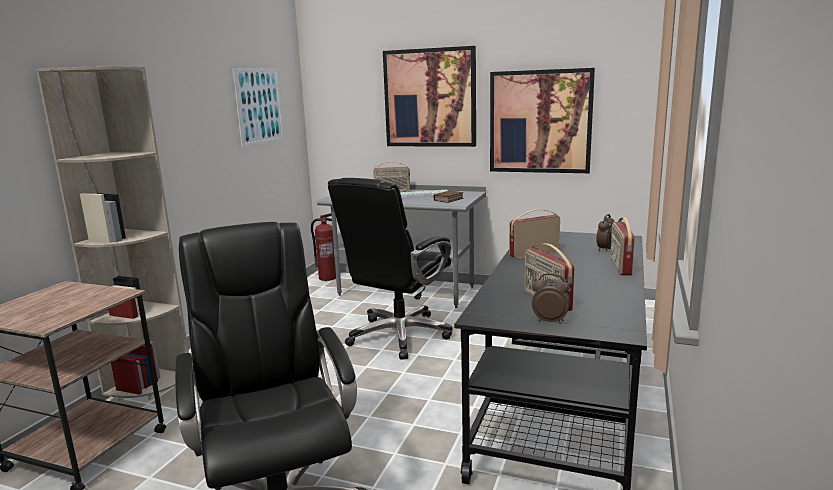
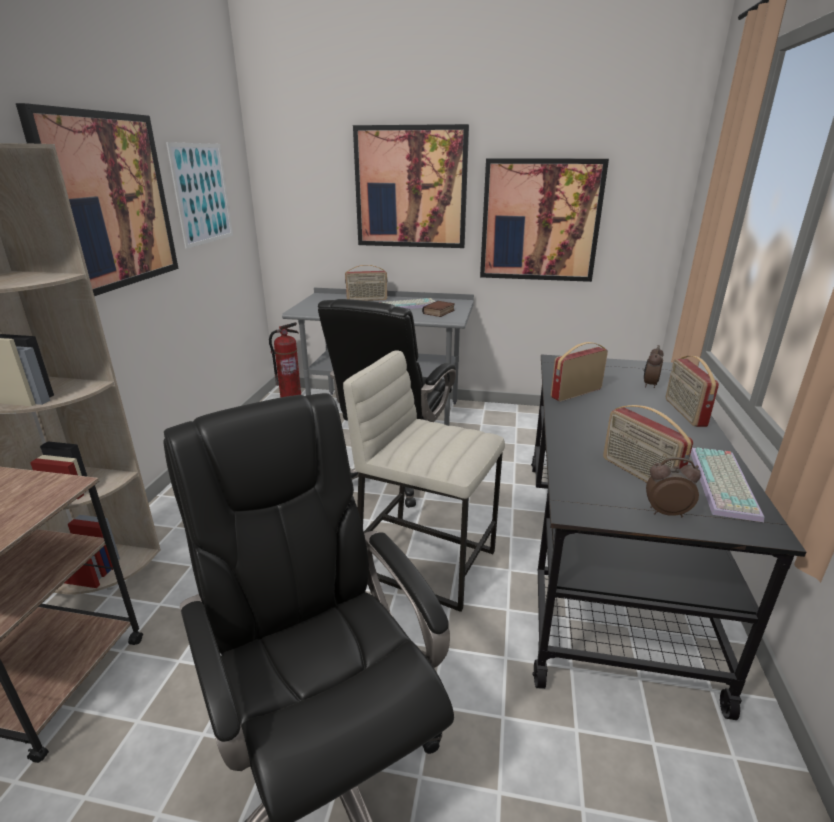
camera: 10 degrees left, 10 degrees up
none -> picture [16,103,179,296]
none -> beige stool [343,350,505,612]
none -> keyboard [691,448,764,522]

